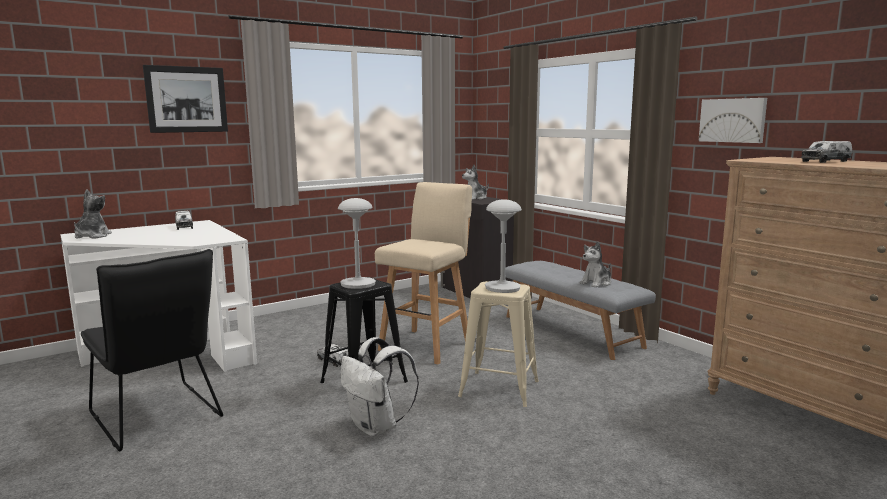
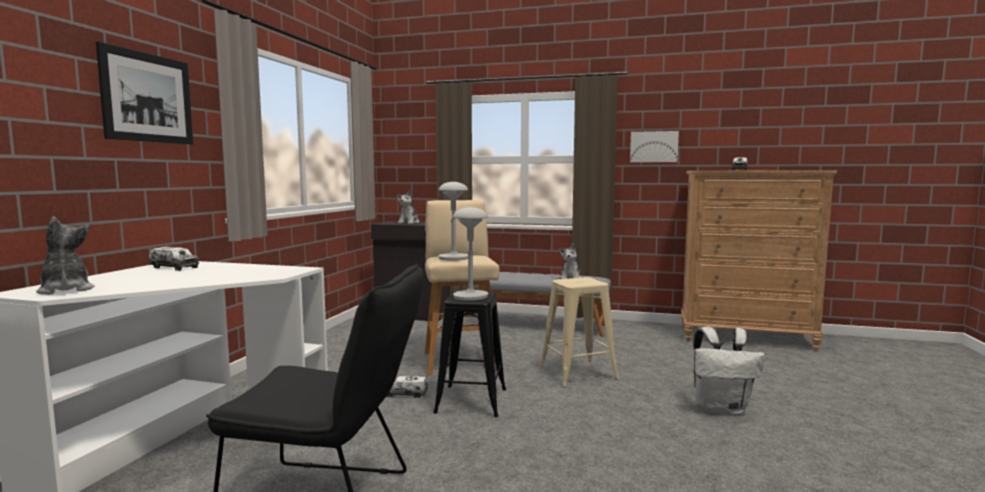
camera: 40 degrees left, 5 degrees down
white backpack [341,337,419,437] -> white backpack moved to [694,327,765,415]
grey table lamp [485,199,522,293] -> grey table lamp moved to [438,182,468,261]

